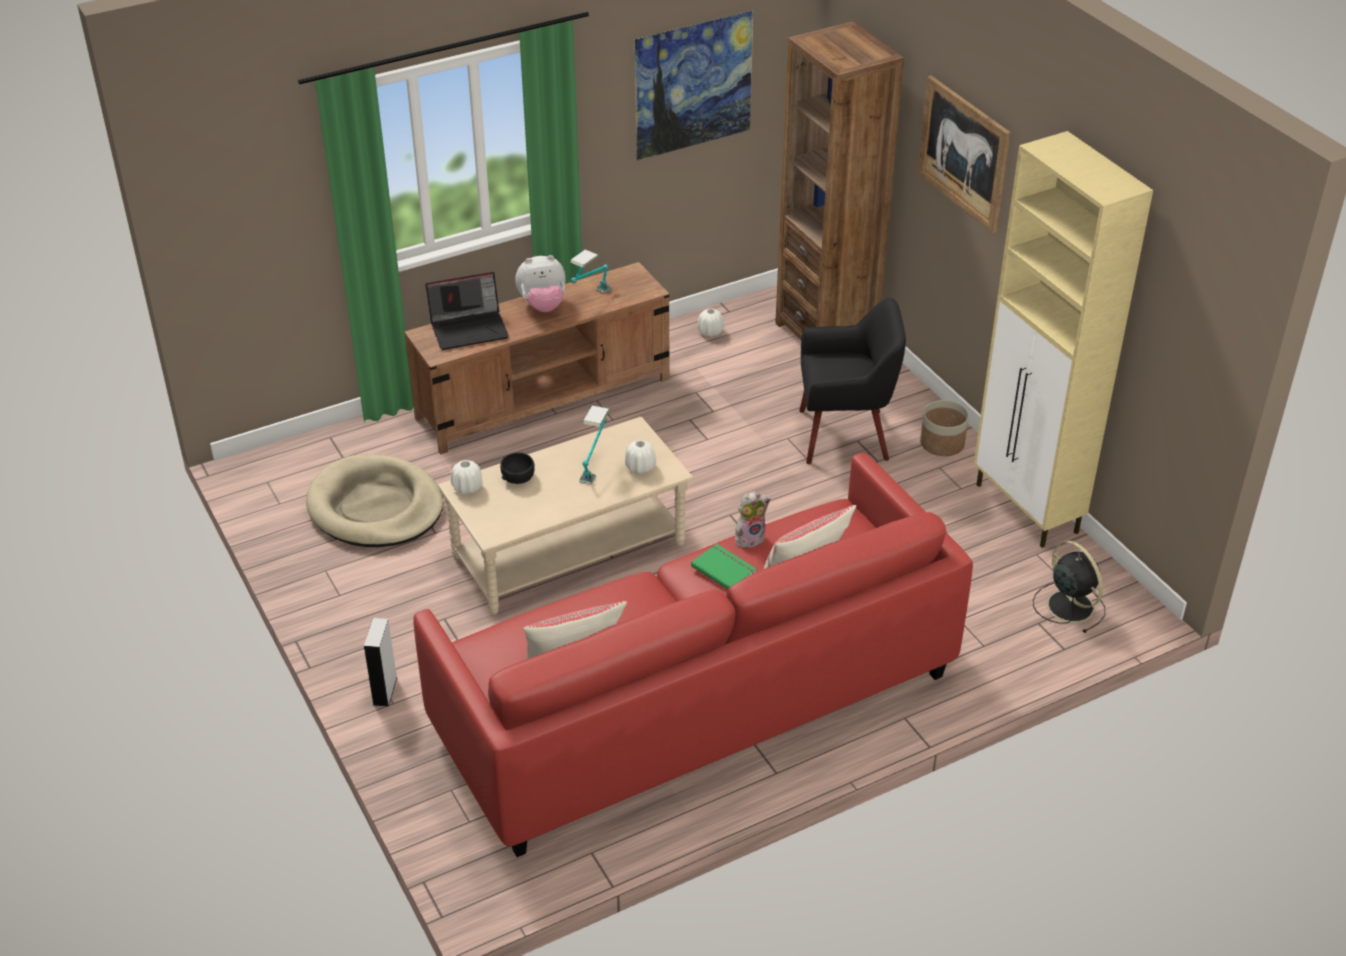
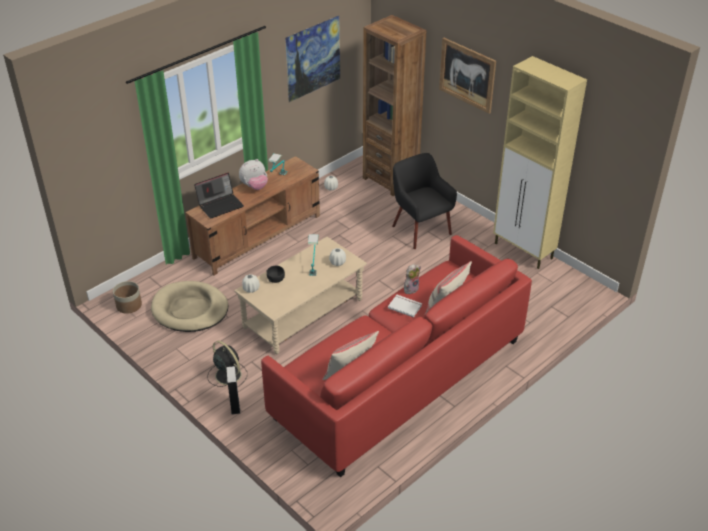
camera: 15 degrees left, 0 degrees up
green book [691,544,756,589] -> white book [388,295,422,318]
black armchair [799,298,906,464] -> black armchair turned 105 degrees counterclockwise [392,153,457,249]
planter [920,400,969,456] -> planter moved to [113,281,142,314]
black fan [1033,541,1105,633] -> black fan moved to [207,341,247,388]

